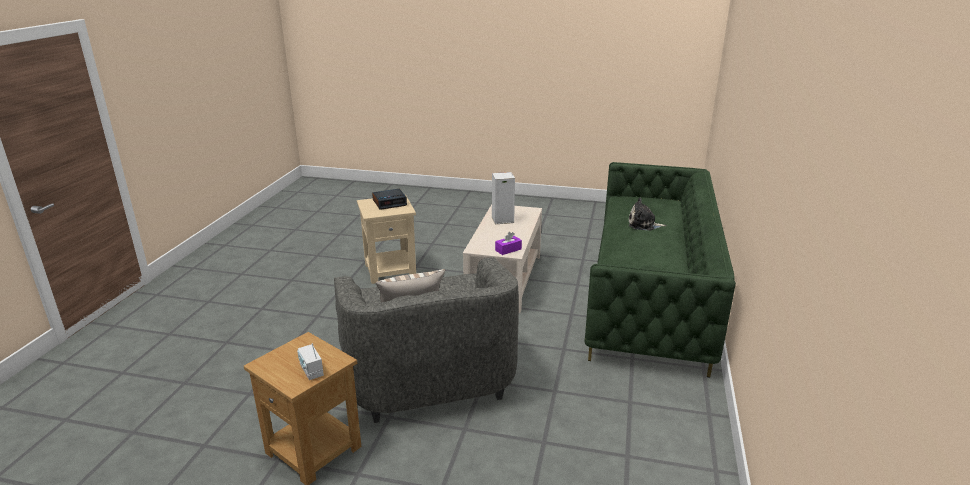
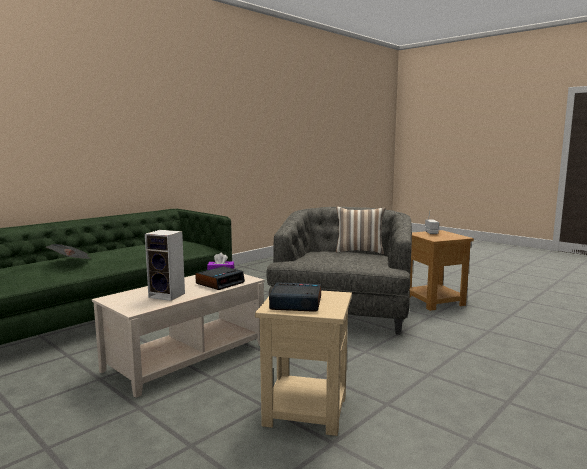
camera: 150 degrees left, 15 degrees down
plush toy [629,198,667,231] -> newspaper [46,244,90,259]
none -> alarm clock [195,266,245,290]

